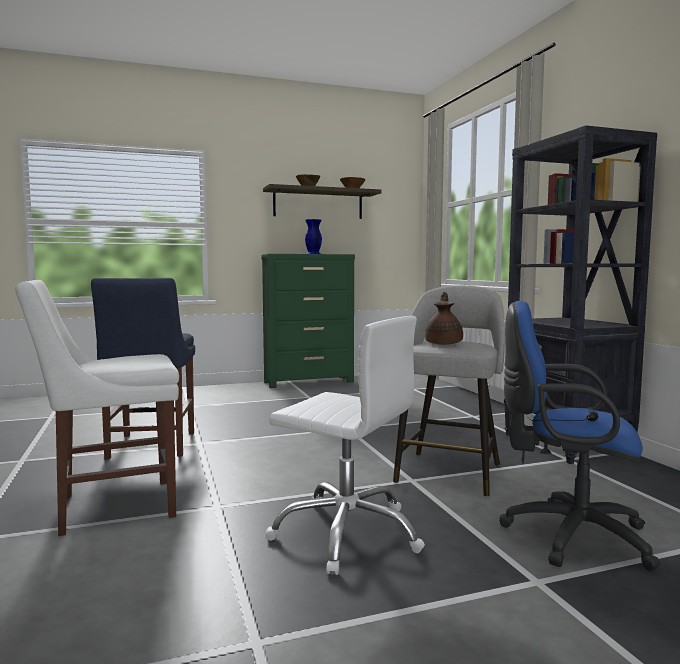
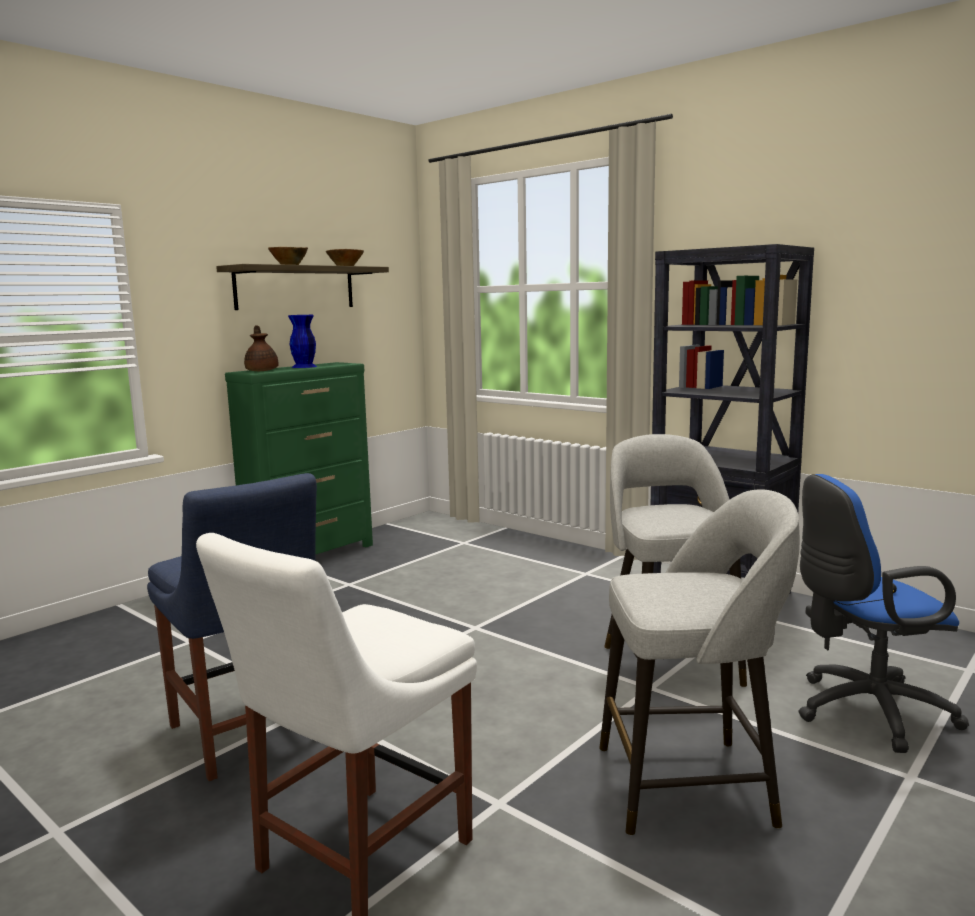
camera: 30 degrees left, 5 degrees up
white office chair [266,316,425,575] -> grey stool [599,489,800,835]
brown teapot [425,292,463,345] -> brown teapot moved to [244,325,279,371]

